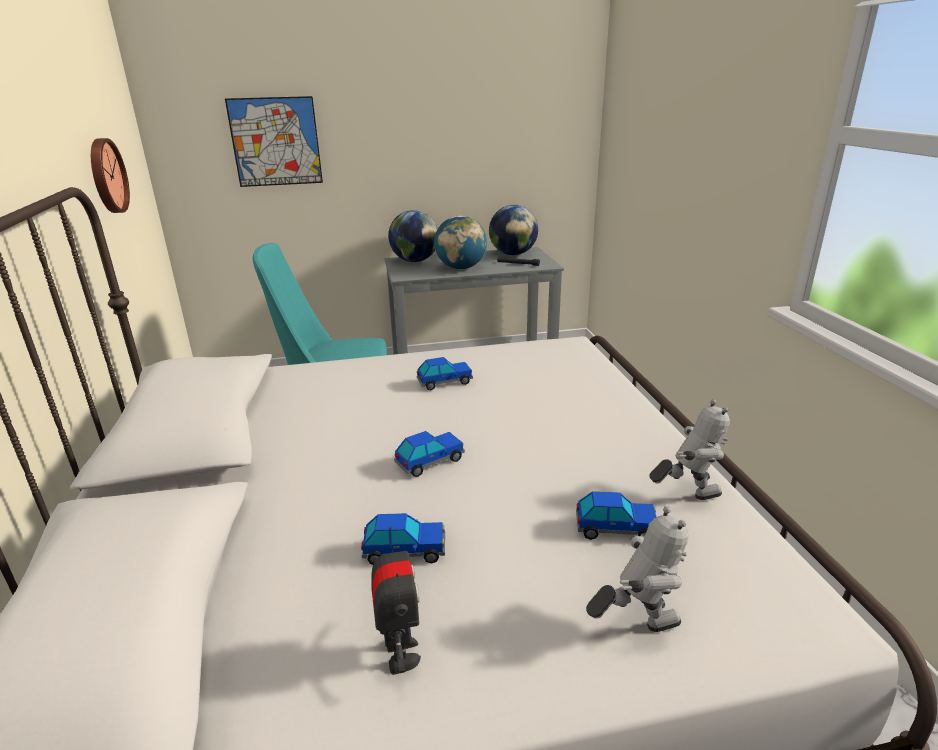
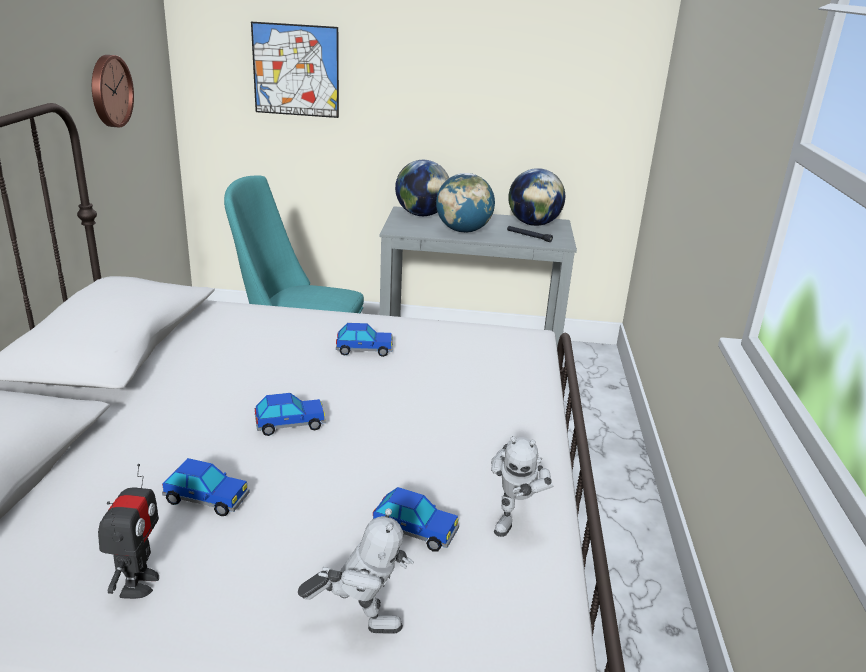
camera: 15 degrees right, 0 degrees up
toy robot [649,399,730,500] -> toy robot turned 105 degrees clockwise [491,436,553,537]

